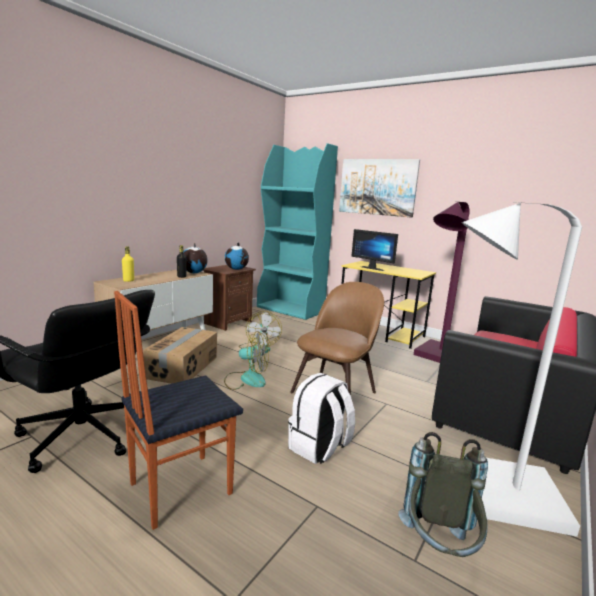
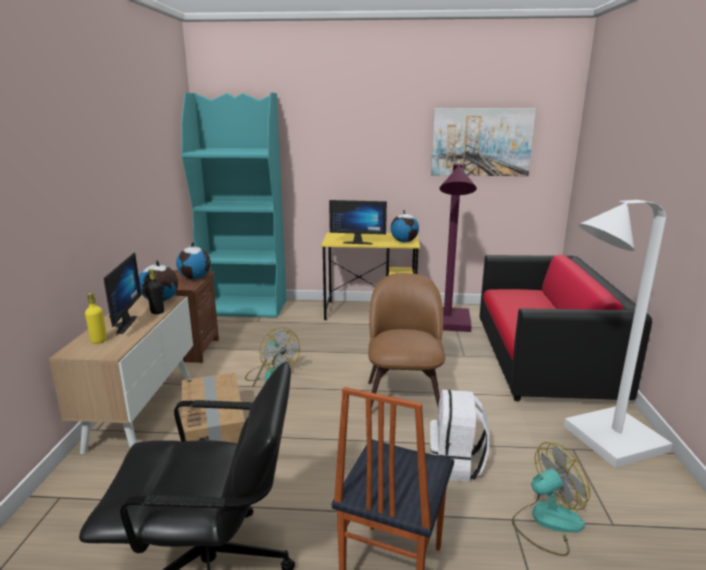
camera: 30 degrees left, 5 degrees up
fan [224,331,269,390] -> fan moved to [512,442,590,556]
picture [339,159,420,218] -> picture moved to [431,108,536,176]
grey backpack [398,432,488,557] -> none
none -> monitor [104,252,141,334]
none -> globe [391,210,419,242]

